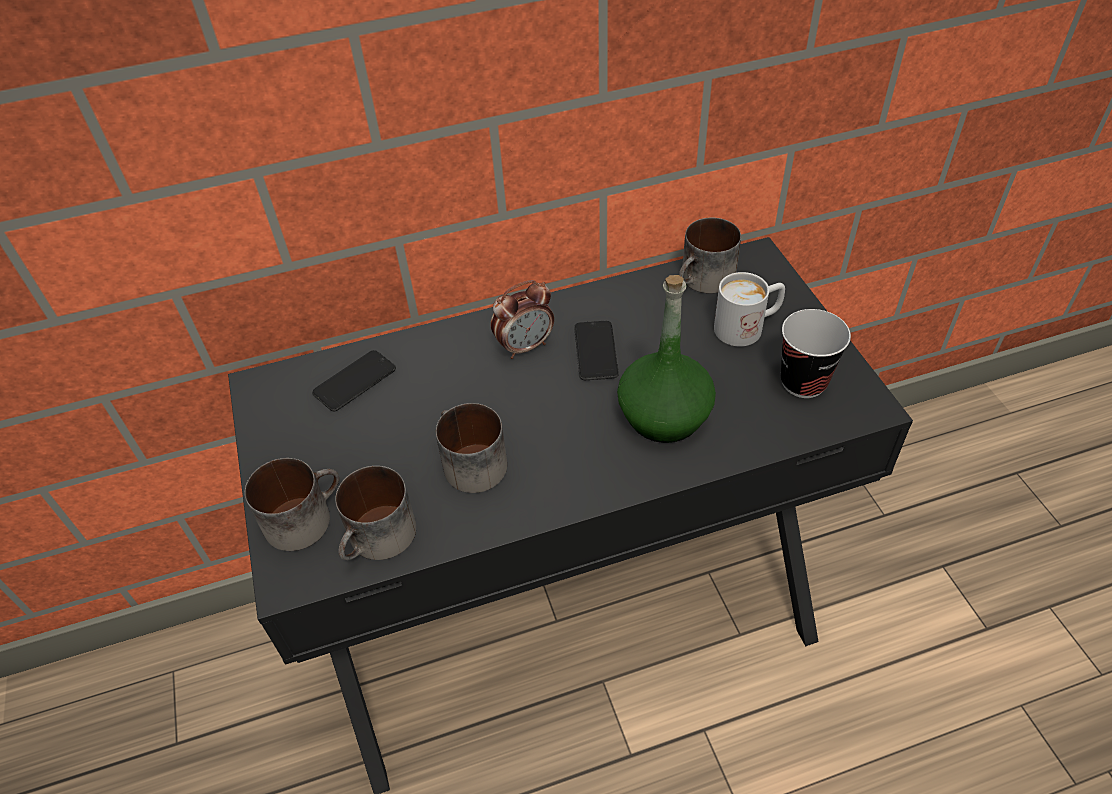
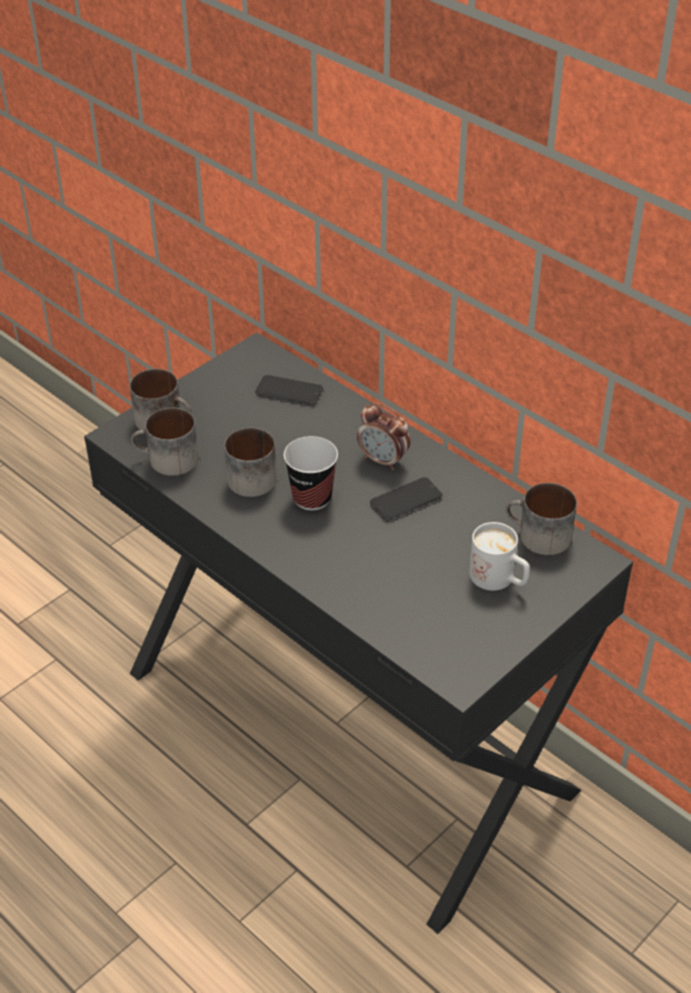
camera: 60 degrees right, 5 degrees down
green bottle [617,275,716,443] -> none
cup [781,309,851,398] -> cup moved to [284,436,338,511]

